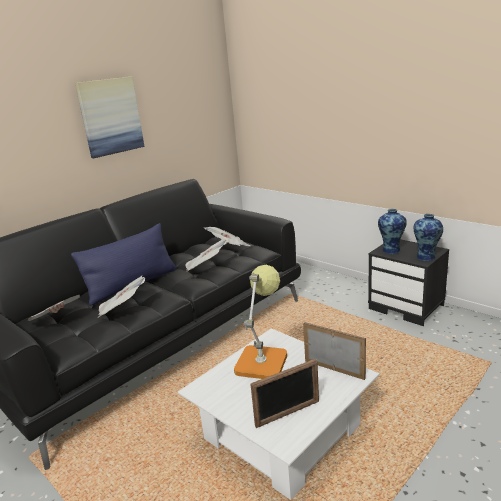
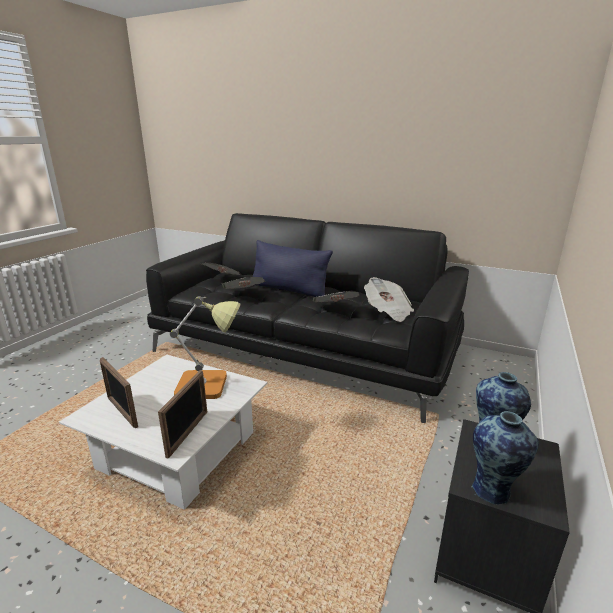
camera: 70 degrees right, 0 degrees up
picture [75,76,145,158] -> none

